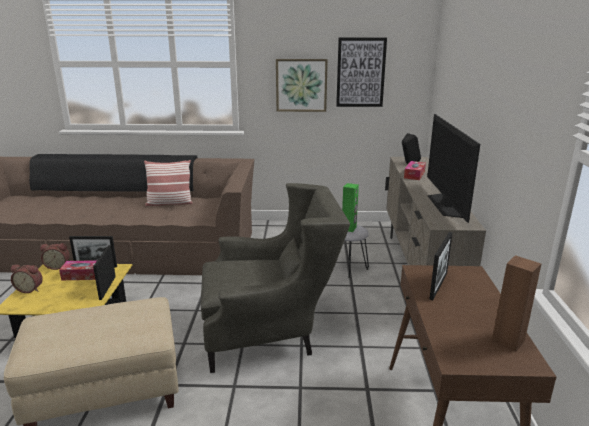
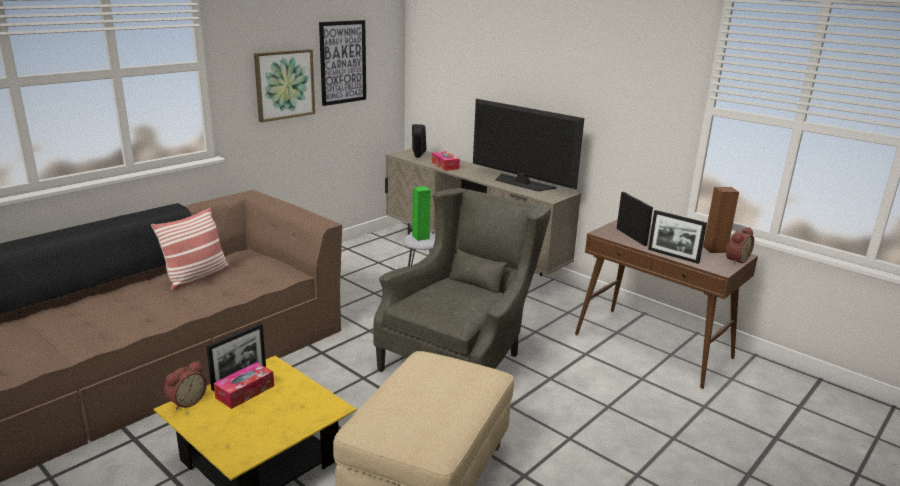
camera: 50 degrees left, 0 degrees up
alarm clock [11,264,43,293] -> alarm clock moved to [726,227,754,264]
picture frame [93,245,116,300] -> picture frame moved to [648,210,707,264]

